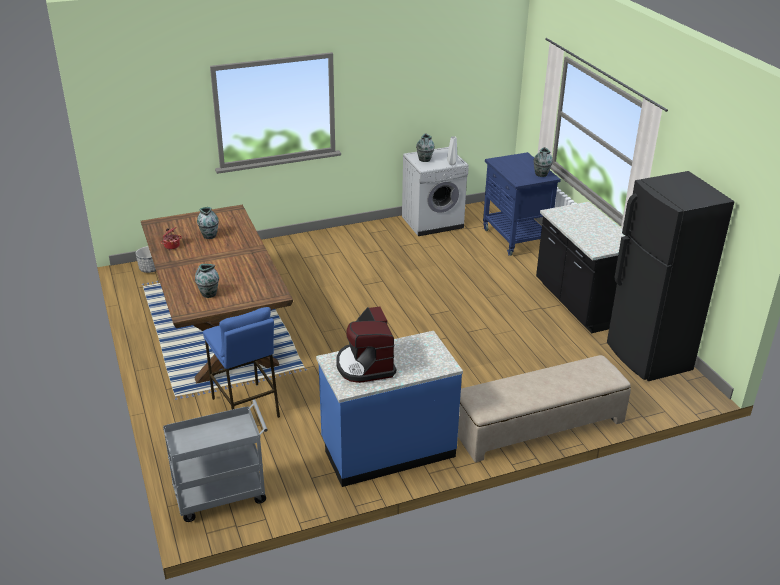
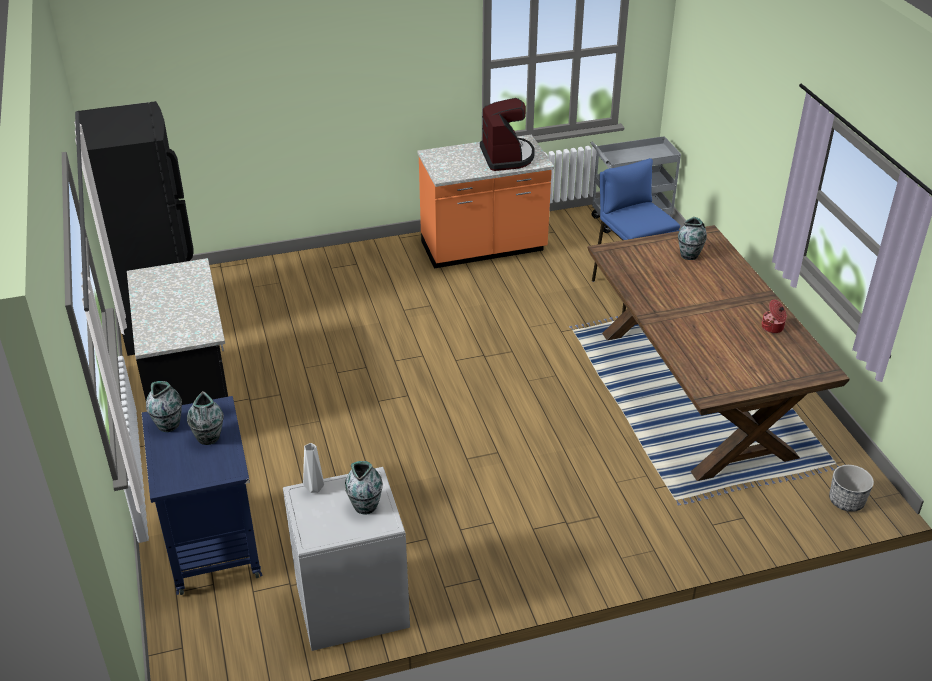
camera: 175 degrees left, 5 degrees up
vase [197,207,219,239] -> vase moved to [187,391,224,445]
blue counter [316,331,463,487] -> orange counter [417,135,554,268]
beige bench [458,355,631,462] -> none

